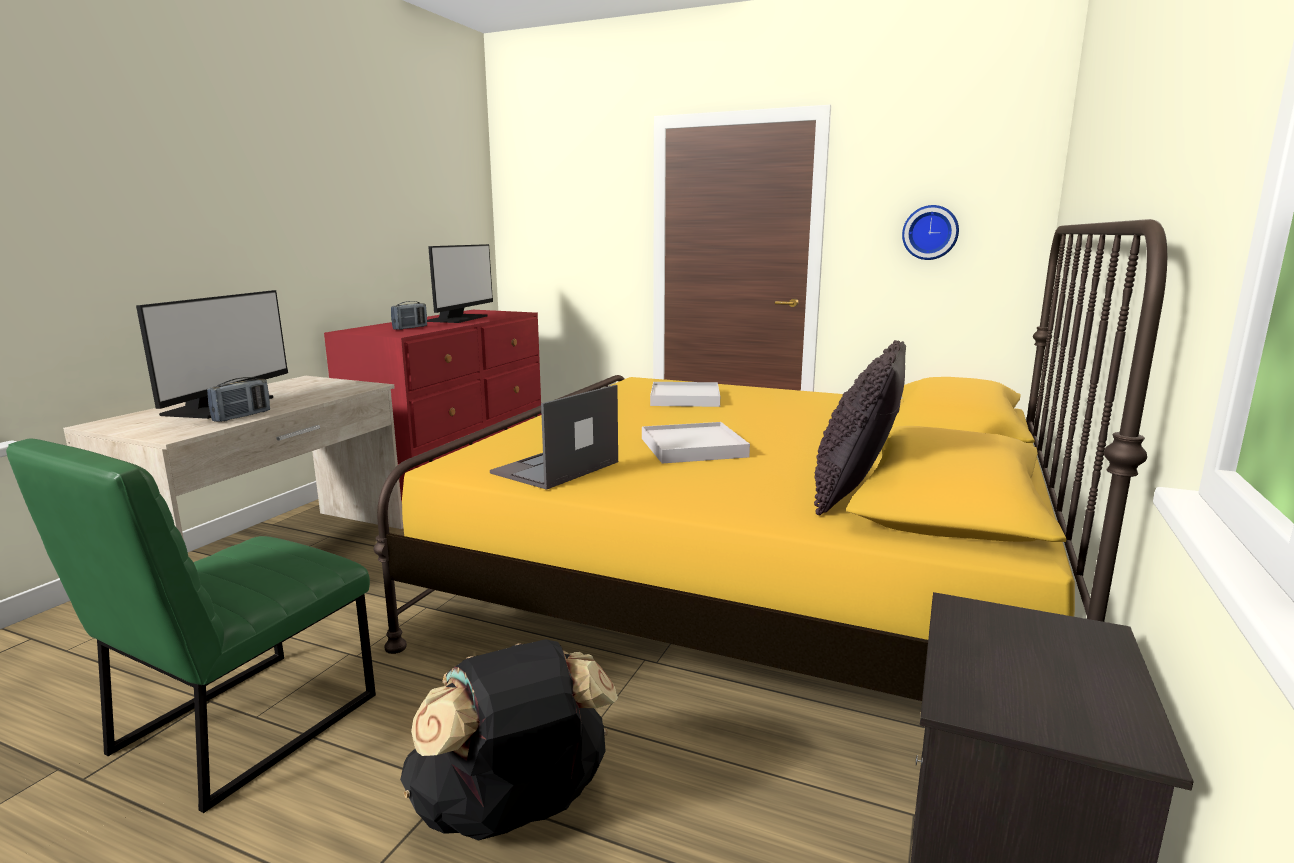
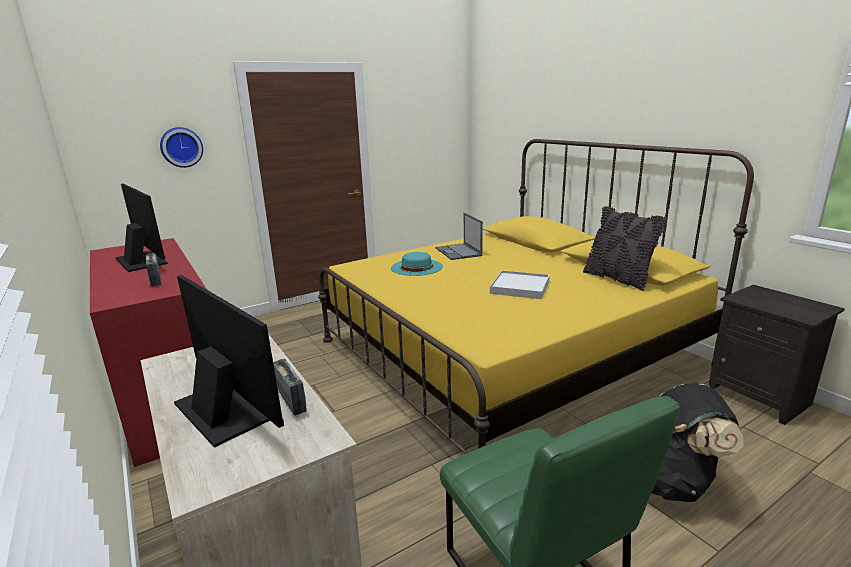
camera: 55 degrees left, 5 degrees up
laptop [490,385,618,490] -> laptop moved to [436,213,483,260]
white tray [650,382,720,407] -> turquoise hat [391,252,443,276]
wall clock [902,205,959,260] -> wall clock moved to [160,127,203,168]

